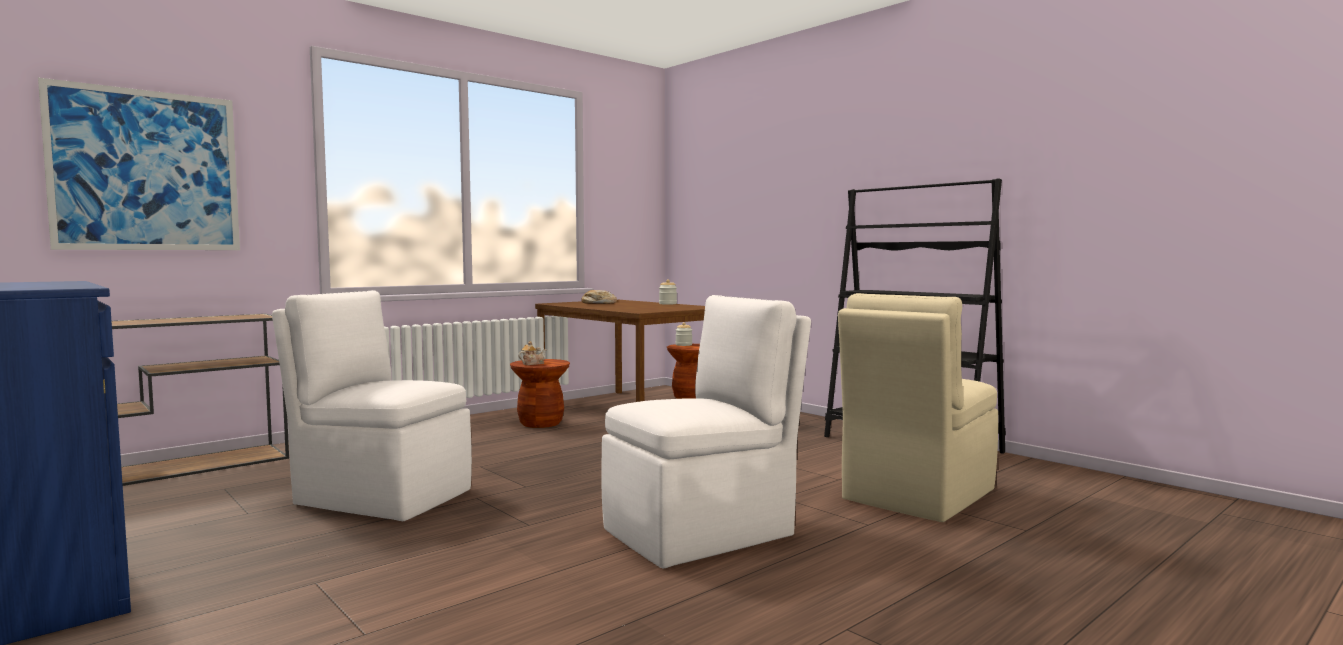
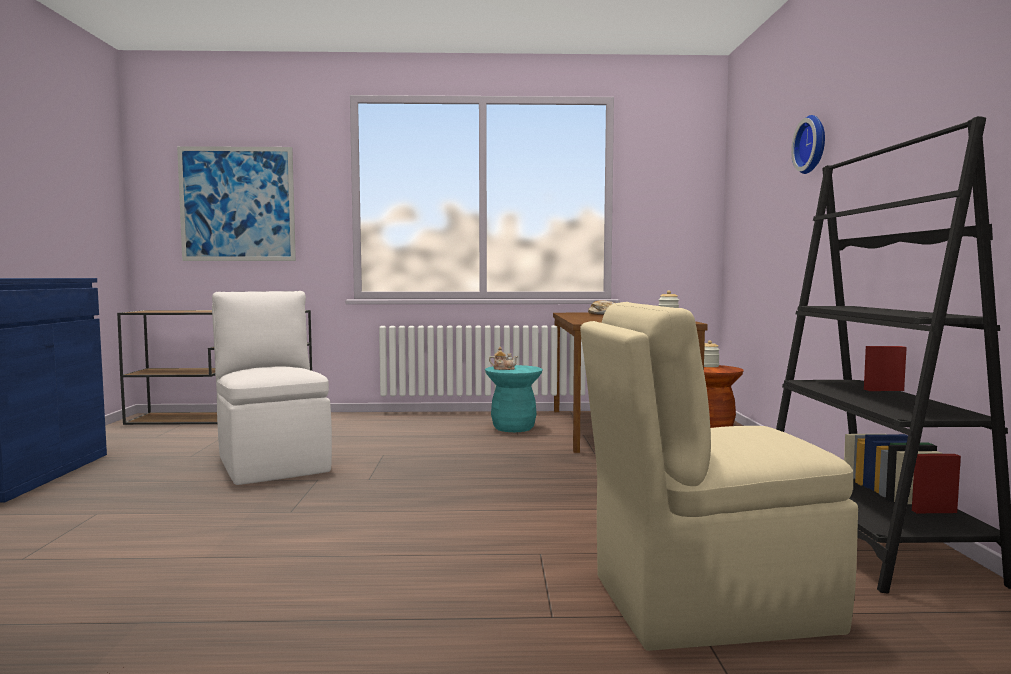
camera: 40 degrees right, 0 degrees up
brown stool [510,359,570,428] -> turquoise stool [485,365,543,432]
white chair [601,295,811,568] -> none
none -> wall clock [791,115,825,174]

